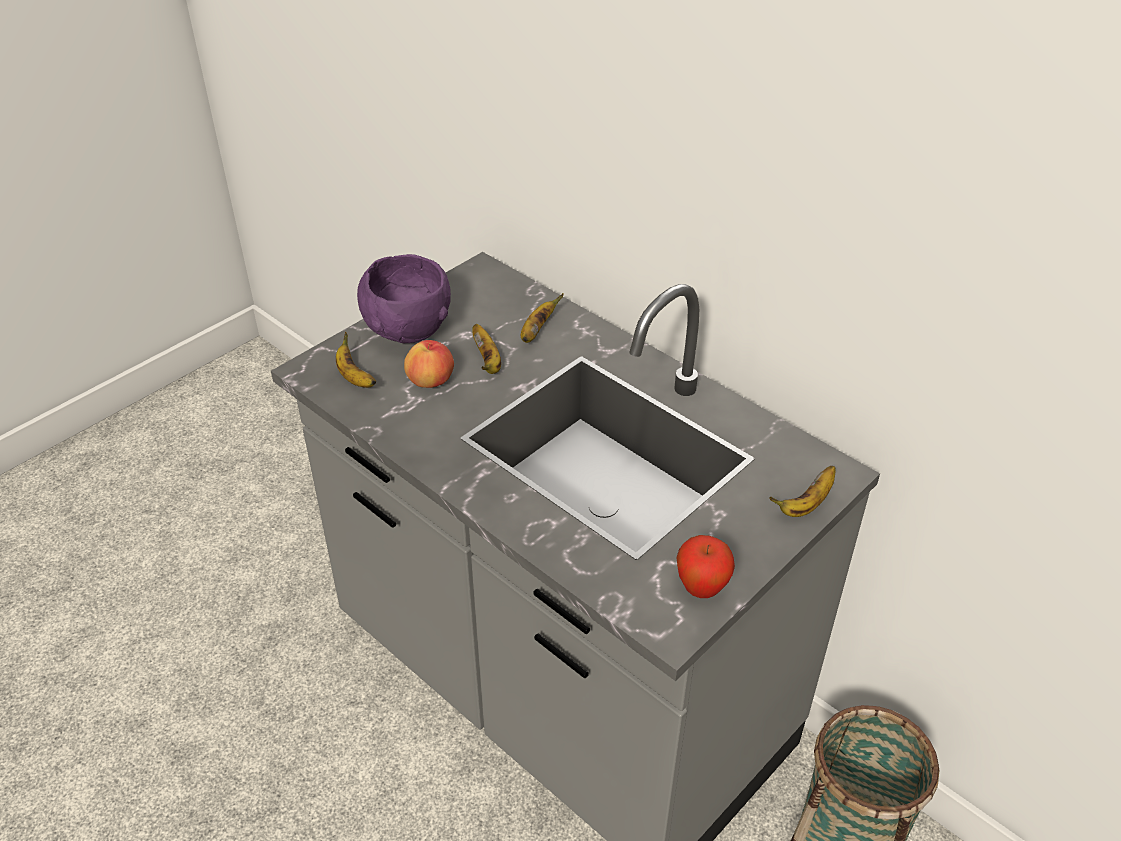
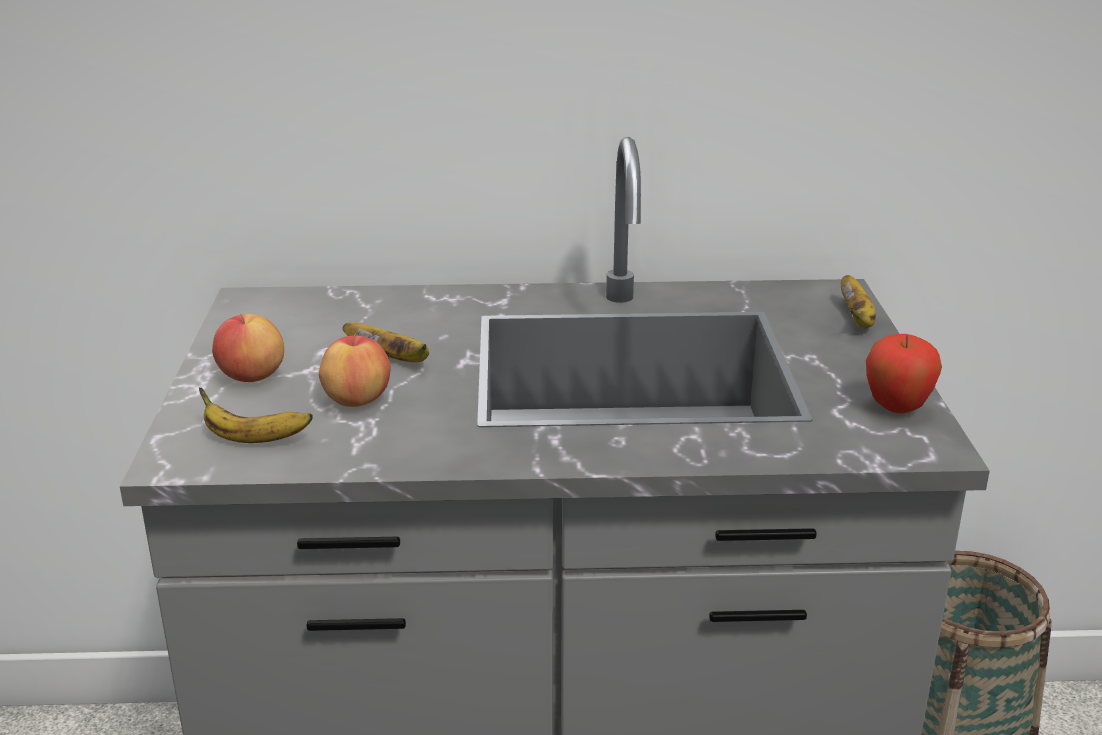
camera: 45 degrees left, 15 degrees down
purple bowl [357,254,451,343] -> apple [212,312,284,382]
banana [521,293,563,343] -> none

